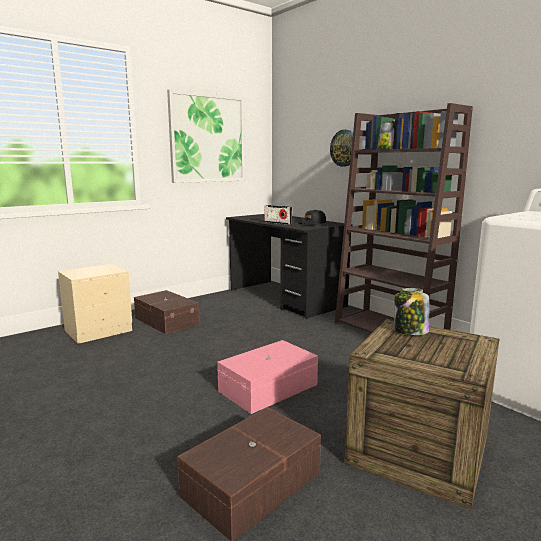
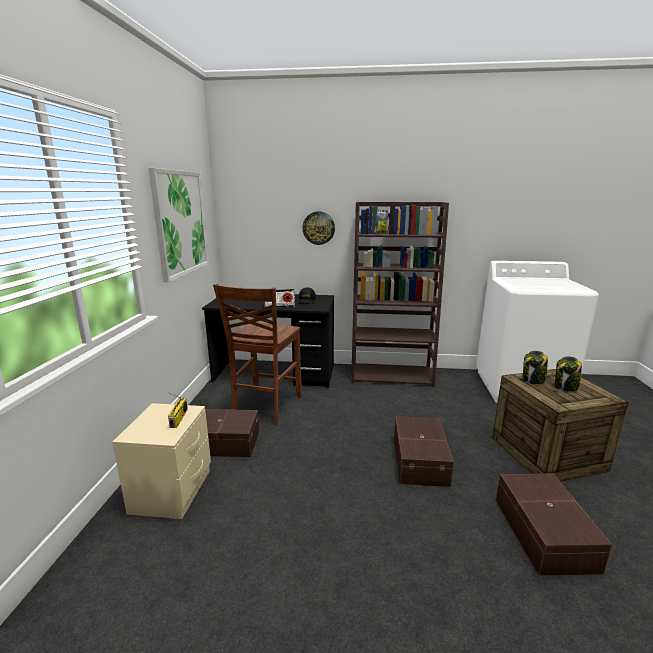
camera: 45 degrees left, 5 degrees up
pink storage box [217,340,318,414] -> brown storage box [394,416,454,487]
none -> radio [168,392,188,428]
none -> brown chair [213,284,302,425]
none -> jar [555,356,582,392]

